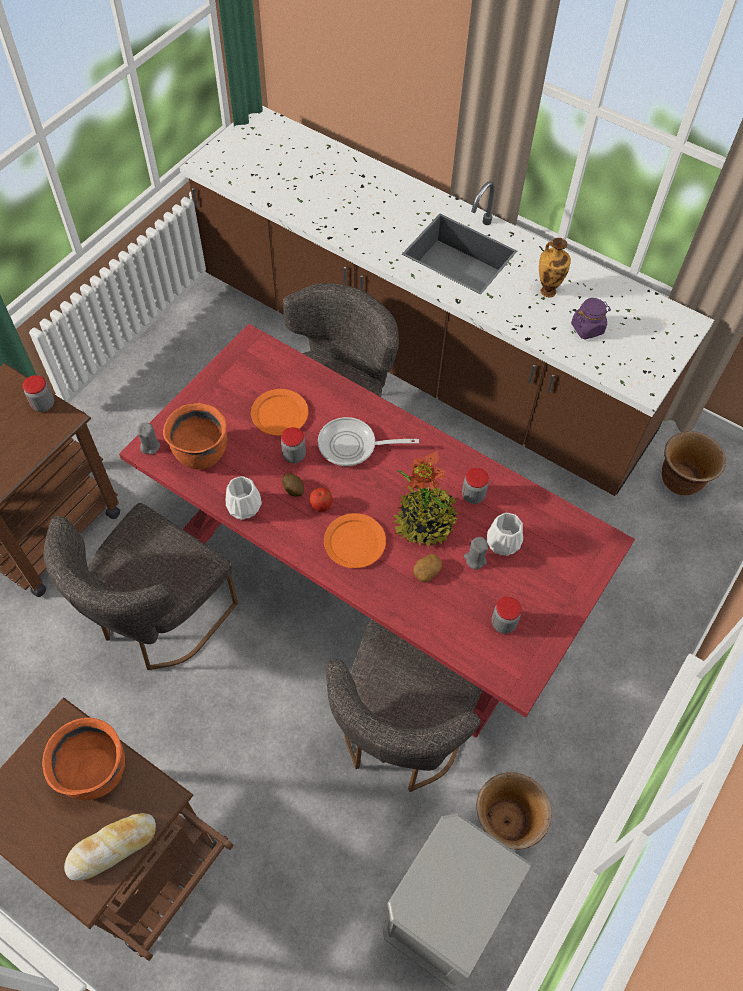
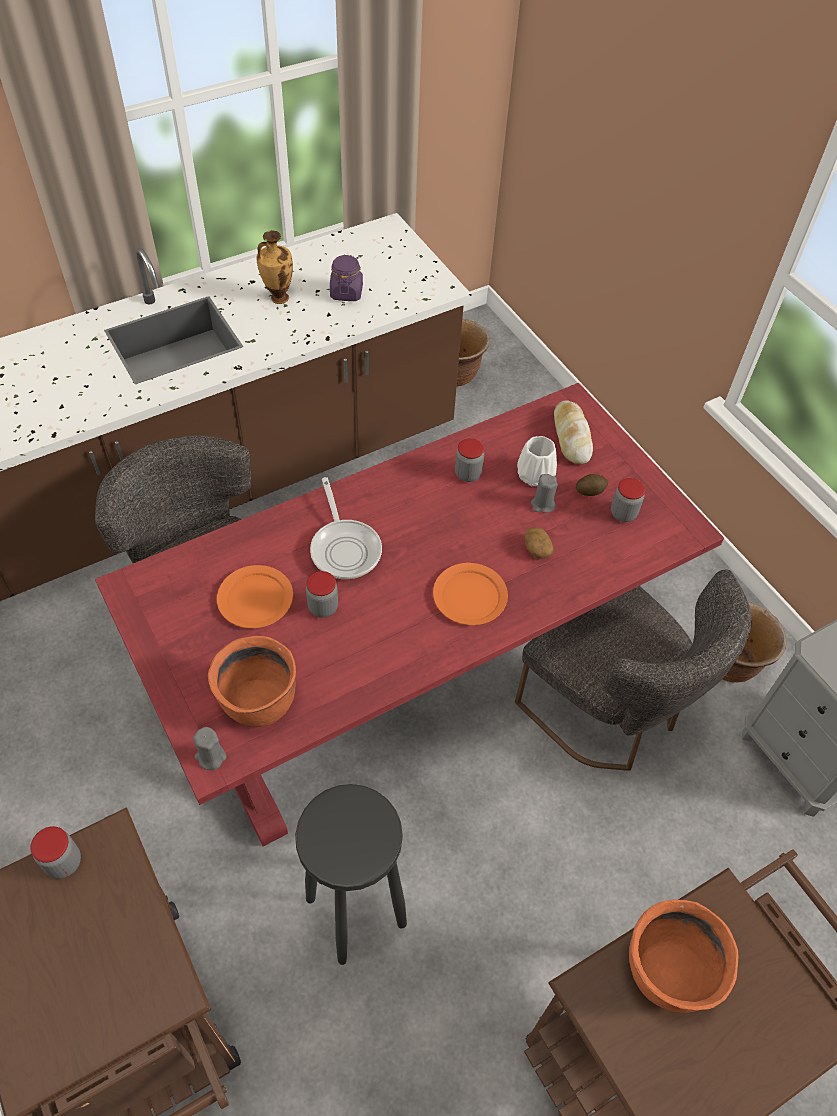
camera: 65 degrees left, 5 degrees down
grey chair [44,503,238,670] -> black stool [295,784,407,965]
bread [64,813,156,881] -> bread moved to [554,400,593,464]
white vase [226,476,262,520] -> none
potato [282,473,304,496] -> potato moved to [576,474,608,496]
apple [310,488,333,512] -> none
frying pan [318,417,419,466] -> frying pan turned 45 degrees counterclockwise [310,477,382,579]
potted plant [393,451,458,547] -> none

